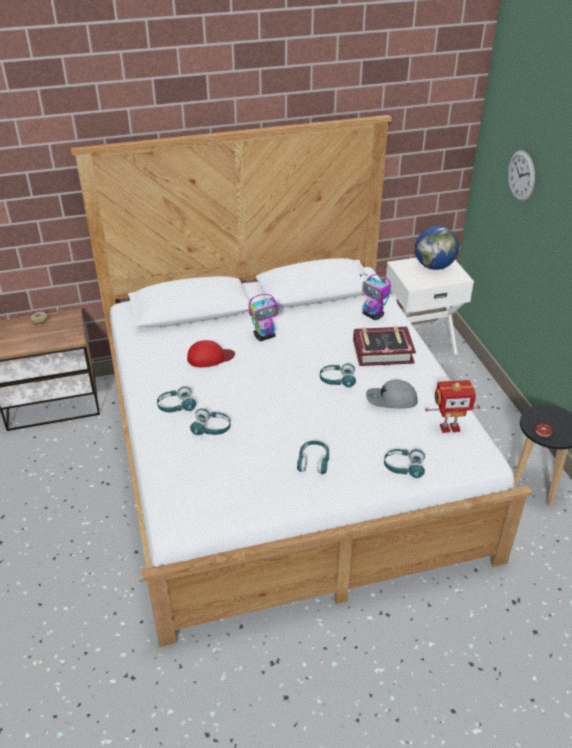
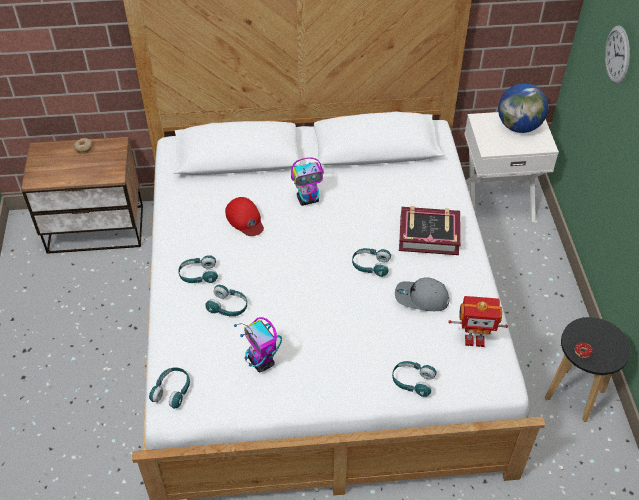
camera: 10 degrees right, 10 degrees up
red cap [187,340,235,367] -> red cap turned 60 degrees clockwise [225,197,264,236]
turquoise headphones [297,441,329,474] -> turquoise headphones moved to [149,367,190,409]
toy robot [359,274,391,320] -> toy robot moved to [234,317,282,373]

